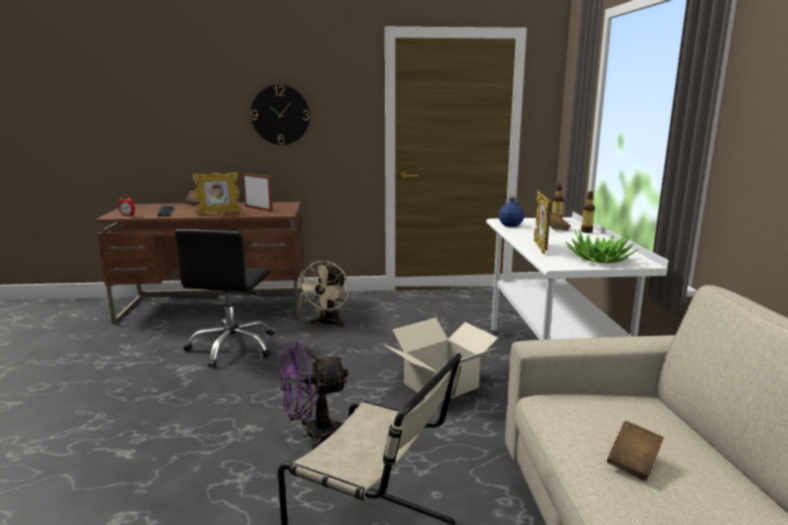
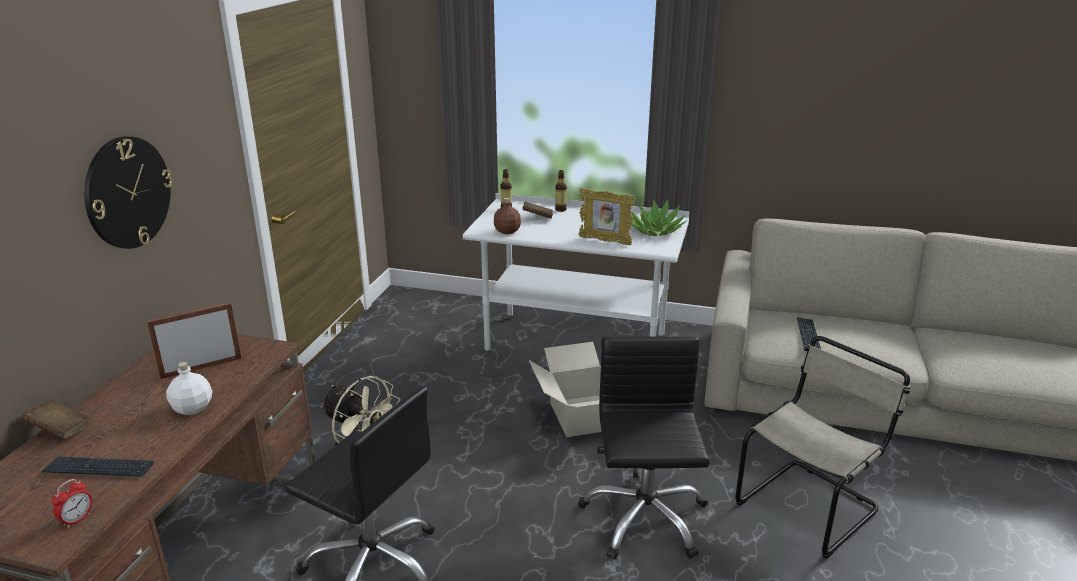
camera: 70 degrees left, 10 degrees up
picture frame [192,172,241,214] -> white bottle [166,362,213,415]
purple fan [278,341,348,450] -> black office chair [578,336,710,560]
blue bottle [499,195,524,227] -> brown bottle [494,198,521,234]
brown book [607,421,664,481] -> none
none -> keyboard [797,317,821,351]

